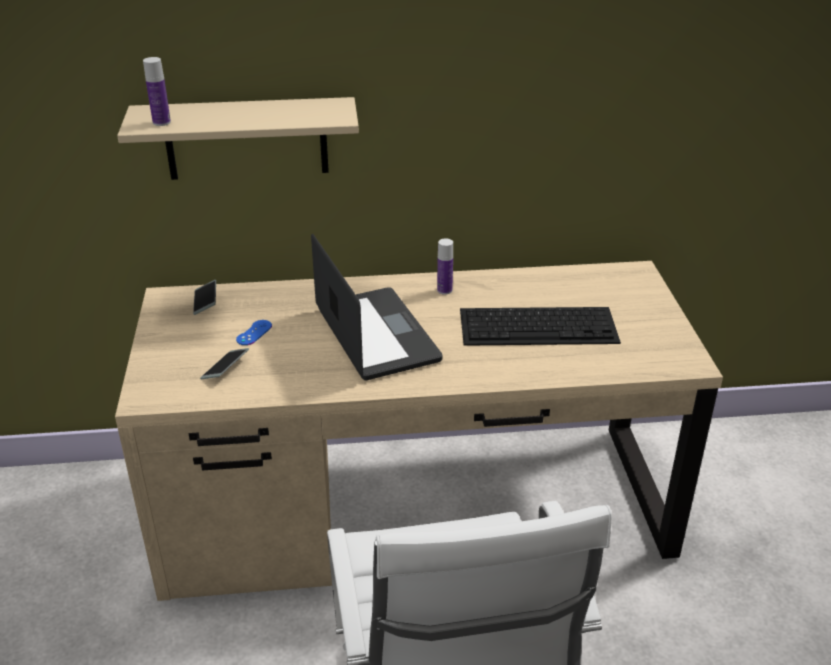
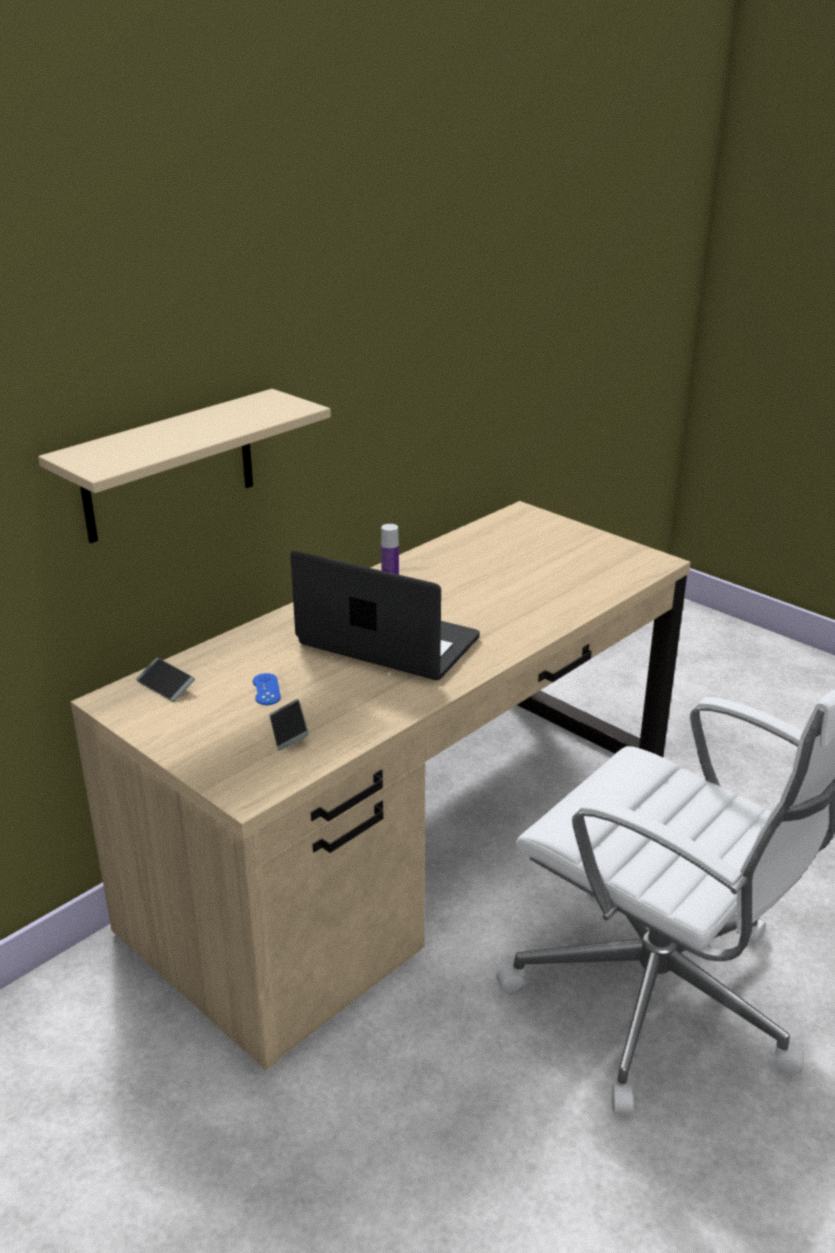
camera: 40 degrees left, 5 degrees down
bottle [143,57,171,126] -> none
keyboard [460,307,621,346] -> none

